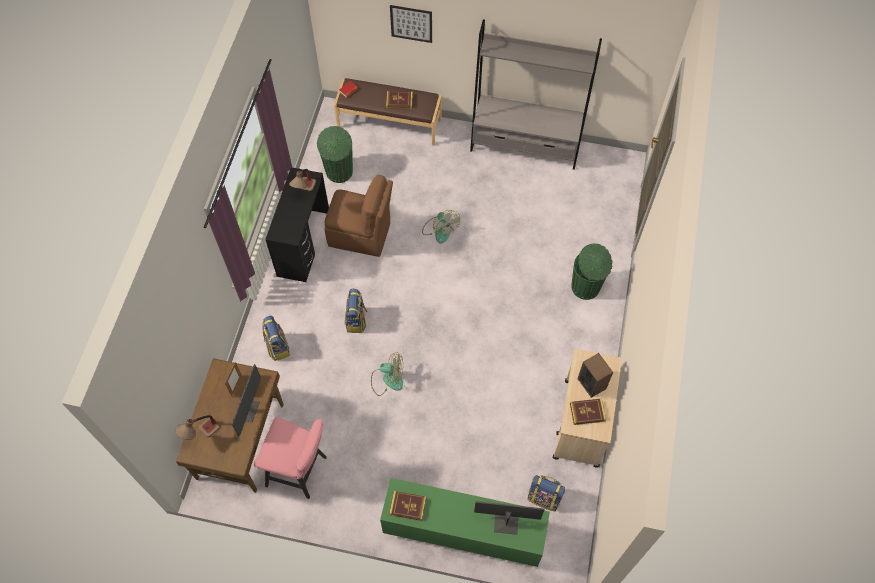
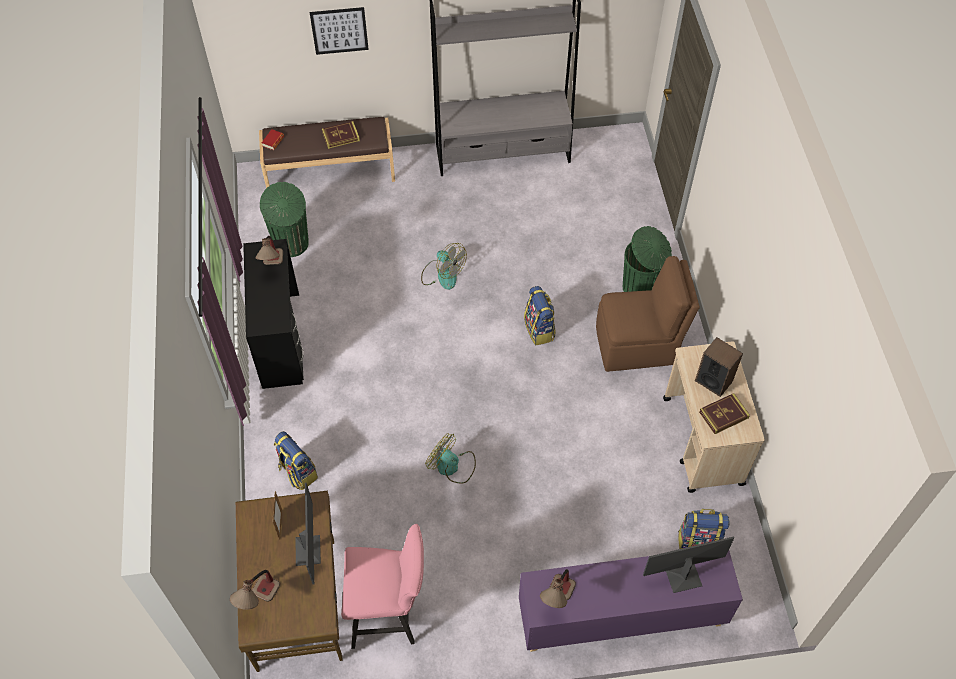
camera: 20 degrees left, 5 degrees down
brown chair [324,175,393,257] -> brown chair moved to [596,256,700,372]
backpack [345,289,367,333] -> backpack moved to [524,286,556,345]
fan [371,352,403,396] -> fan turned 135 degrees counterclockwise [425,433,476,484]
green cabinet [380,478,550,567] -> purple cabinet [519,550,743,652]
book [389,491,426,521] -> table lamp [540,569,576,608]

